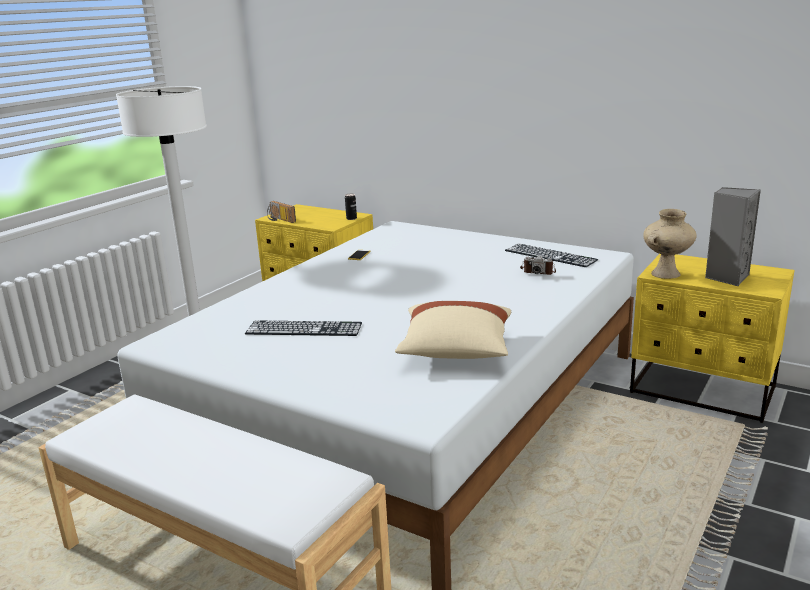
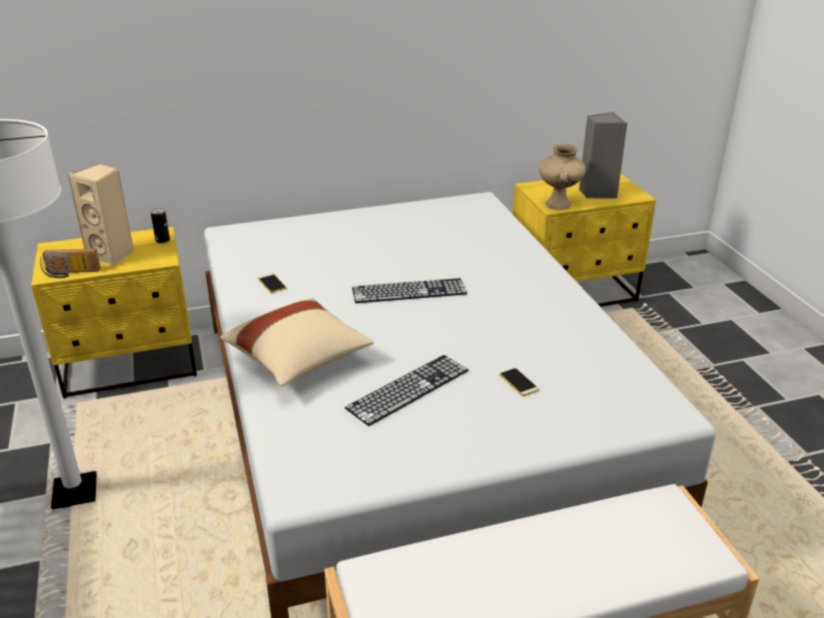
camera: 50 degrees left, 10 degrees up
beige pillow [395,301,511,359] -> beige pillow moved to [220,298,374,387]
keyboard [505,244,598,267] -> keyboard moved to [352,278,467,303]
camera [520,256,556,275] -> none
none -> beige speaker [68,164,134,266]
none -> phone [500,368,539,396]

